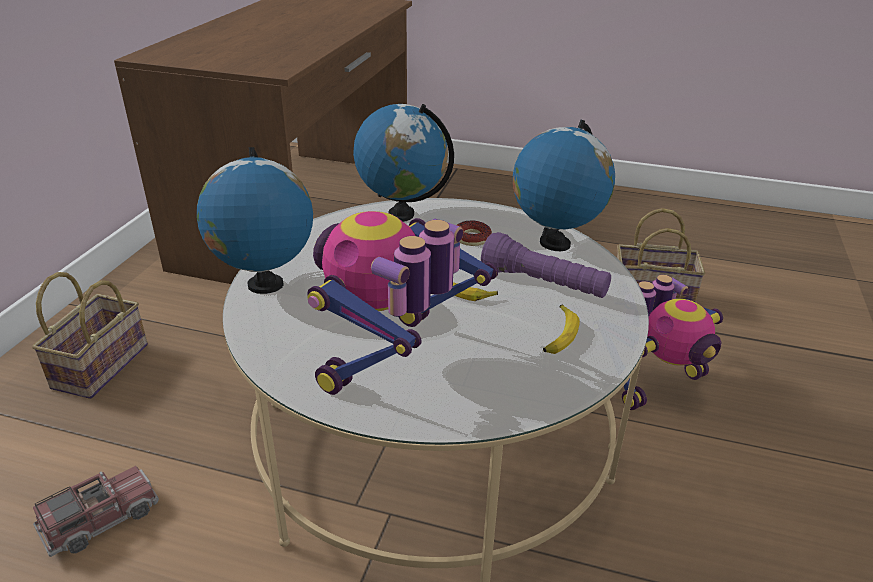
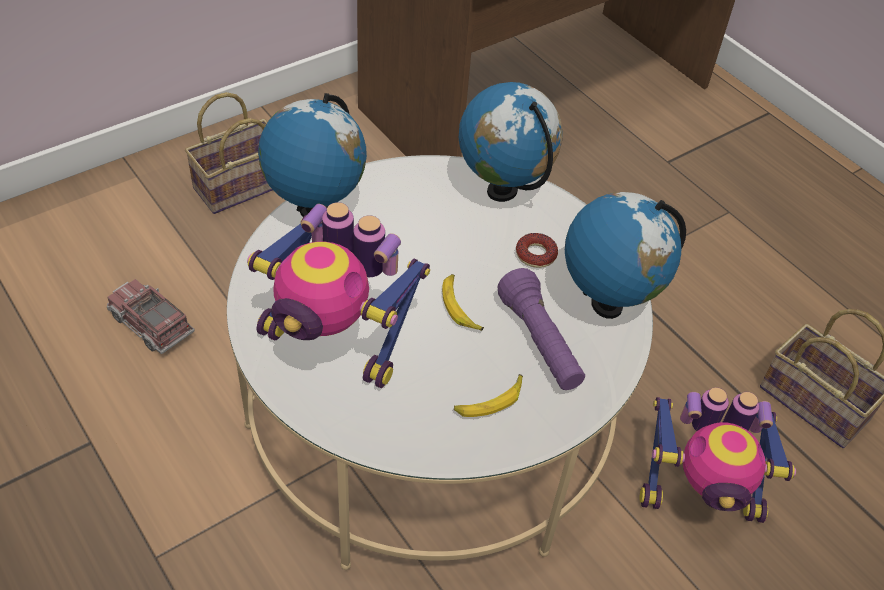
camera: 35 degrees right, 15 degrees up
toy truck [33,466,159,557] -> toy truck turned 135 degrees counterclockwise [107,279,195,354]
toy robot [307,211,498,395] -> toy robot turned 135 degrees counterclockwise [247,202,430,388]

